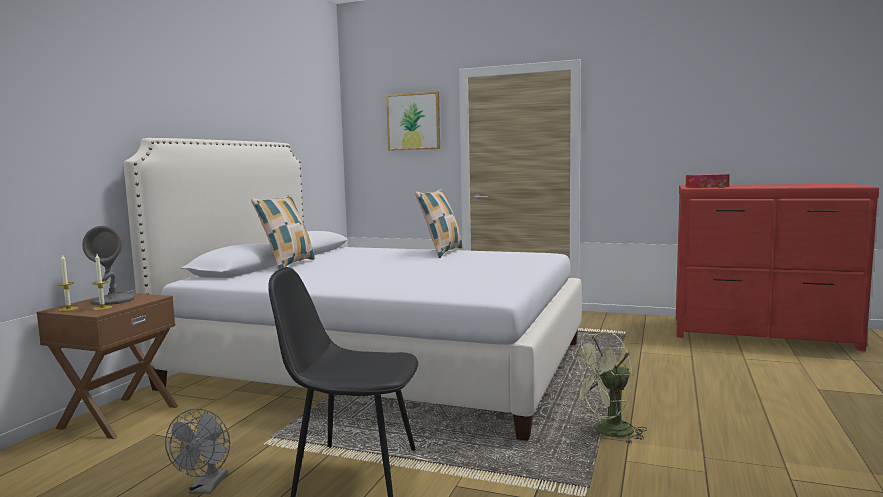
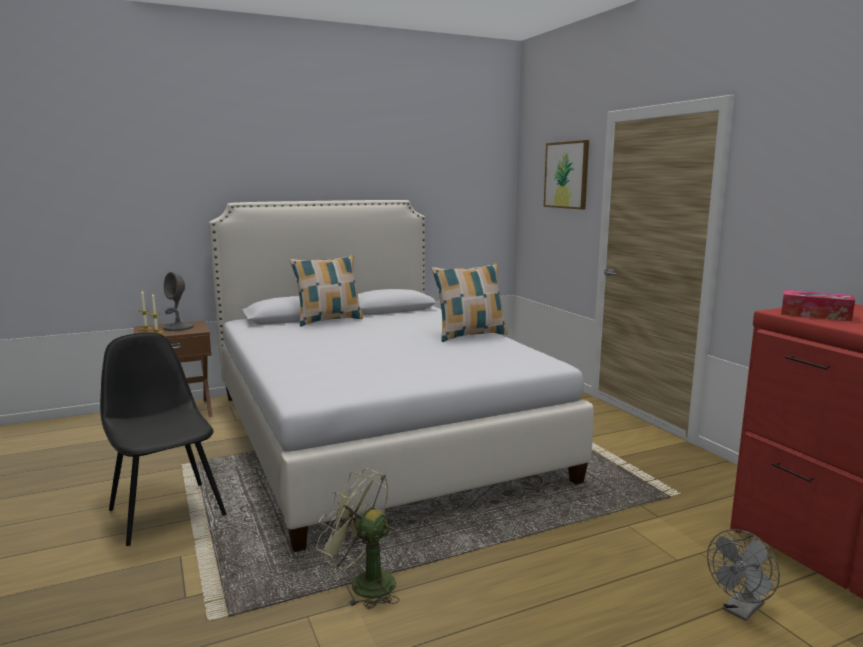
camera: 45 degrees right, 5 degrees up
grey fan [165,408,230,494] -> grey fan moved to [707,529,780,621]

